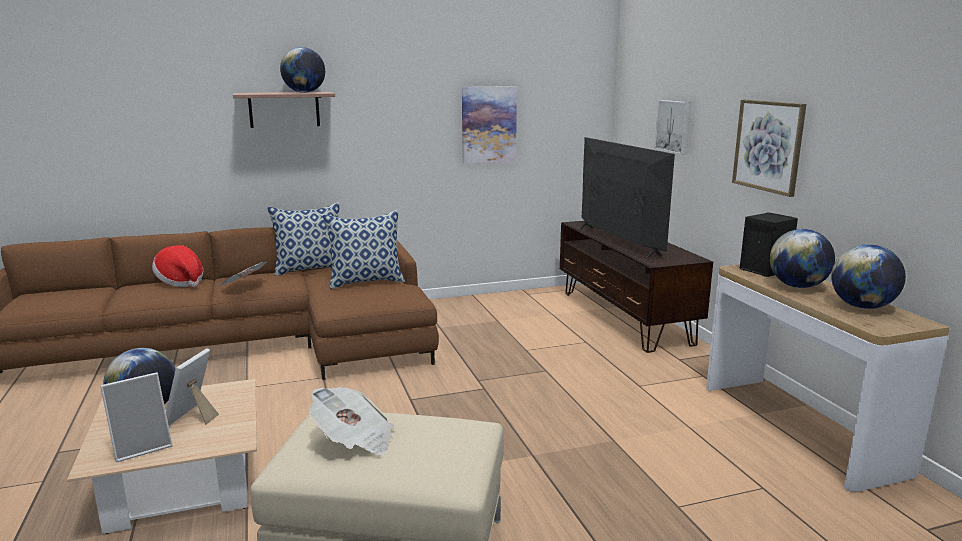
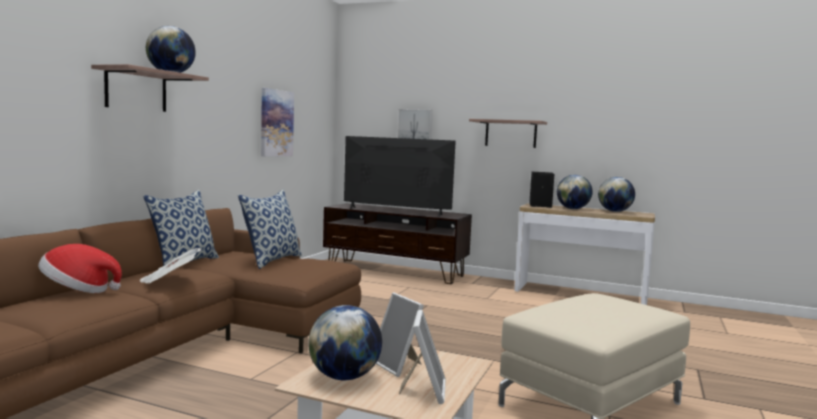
camera: 50 degrees left, 10 degrees down
newspaper [309,387,394,456] -> none
picture [732,100,806,197] -> shelf [469,119,547,148]

